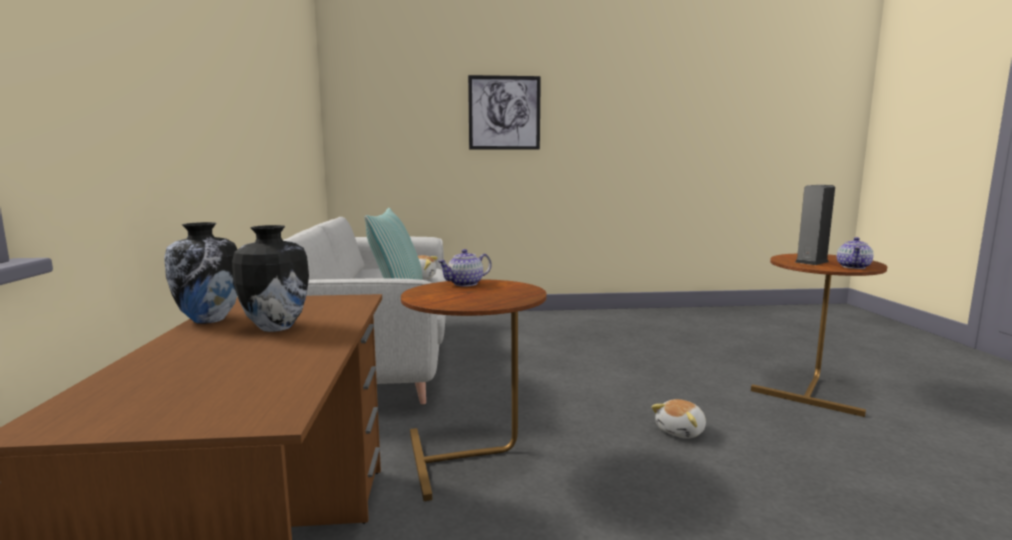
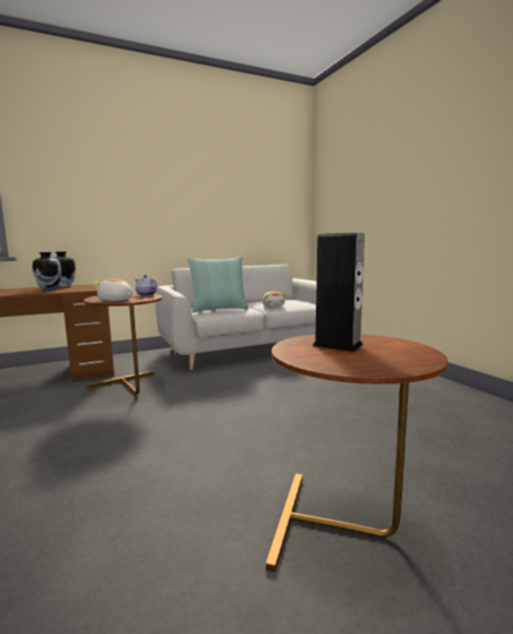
camera: 70 degrees right, 0 degrees up
picture [468,75,541,150] -> none
plush toy [651,399,706,439] -> plush toy moved to [92,278,133,301]
teapot [837,237,873,269] -> none

